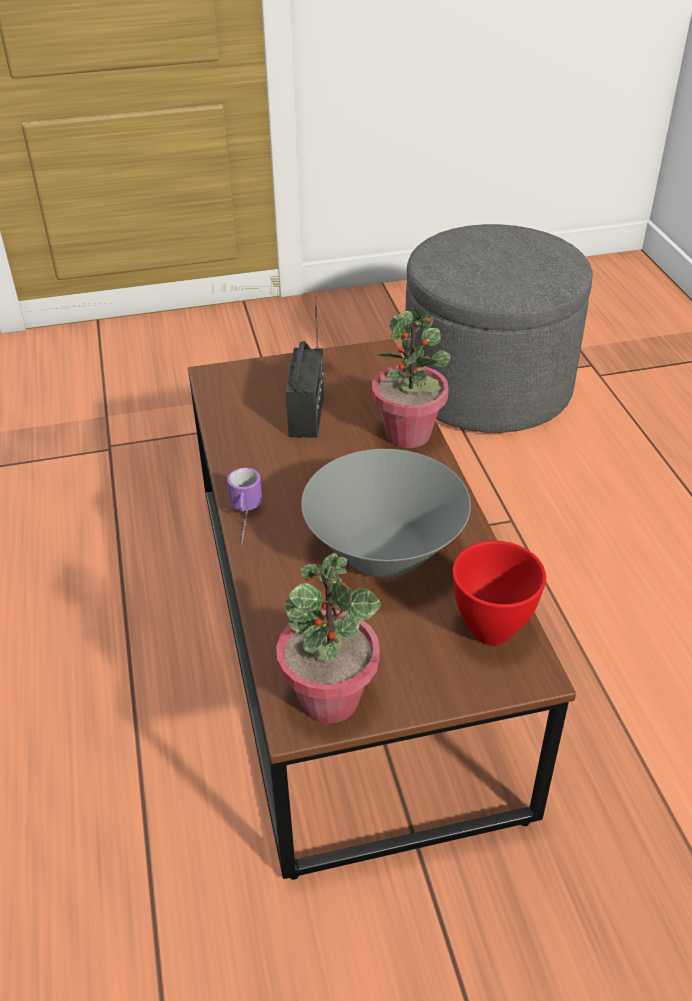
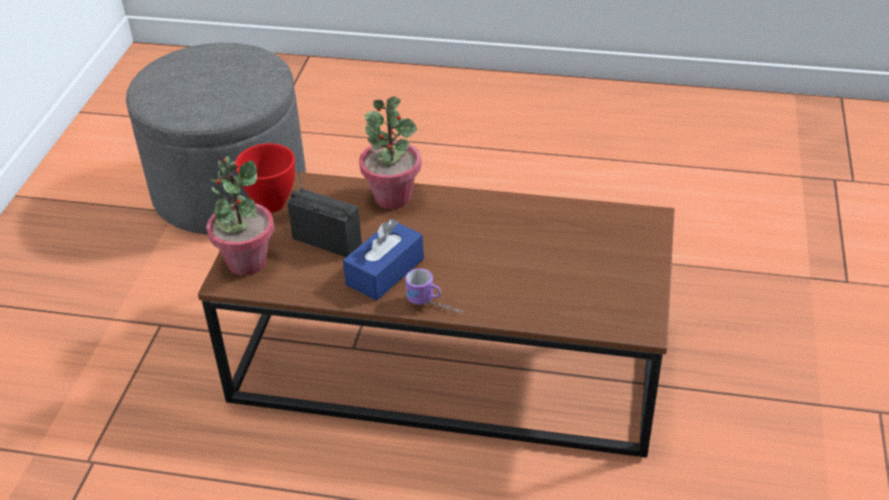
camera: 65 degrees left, 0 degrees up
potted plant [276,553,381,724] -> potted plant moved to [206,156,274,275]
grey bowl [301,449,471,577] -> none
red bowl [452,541,546,645] -> red bowl moved to [235,143,295,212]
none -> blue tissue box [343,219,424,301]

